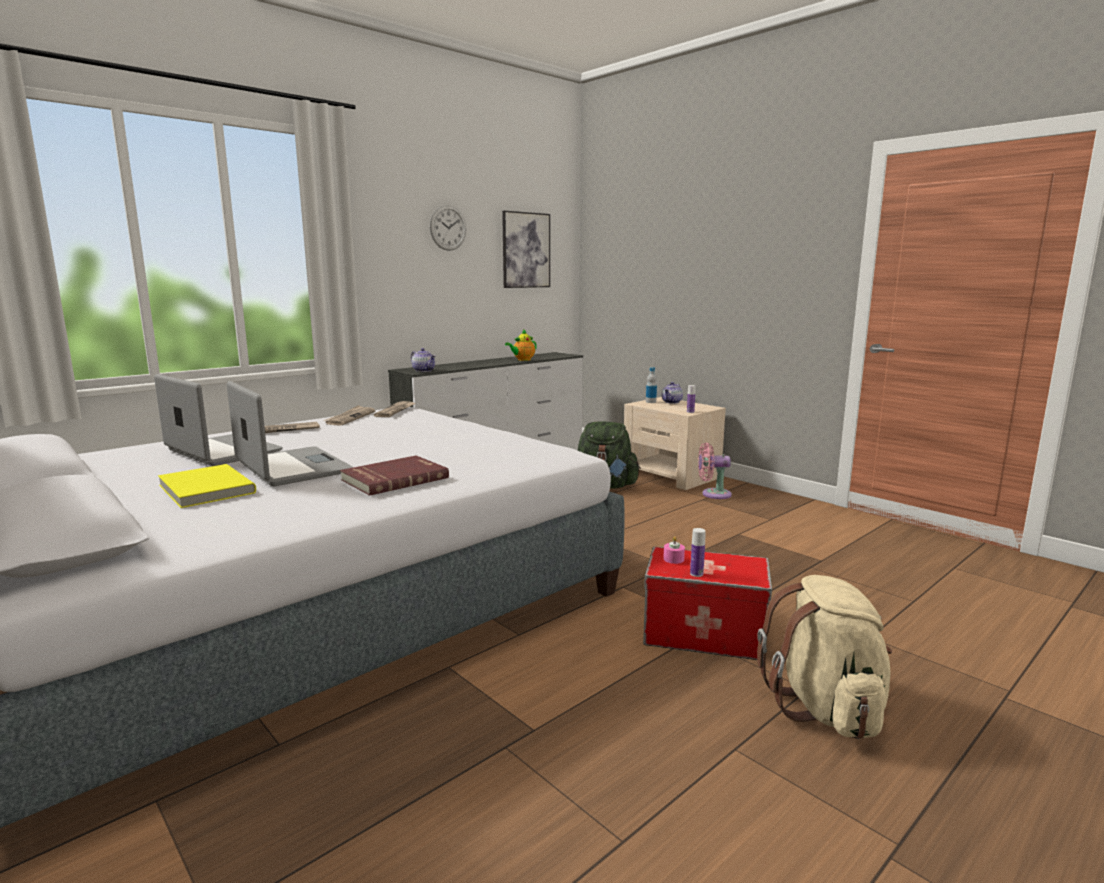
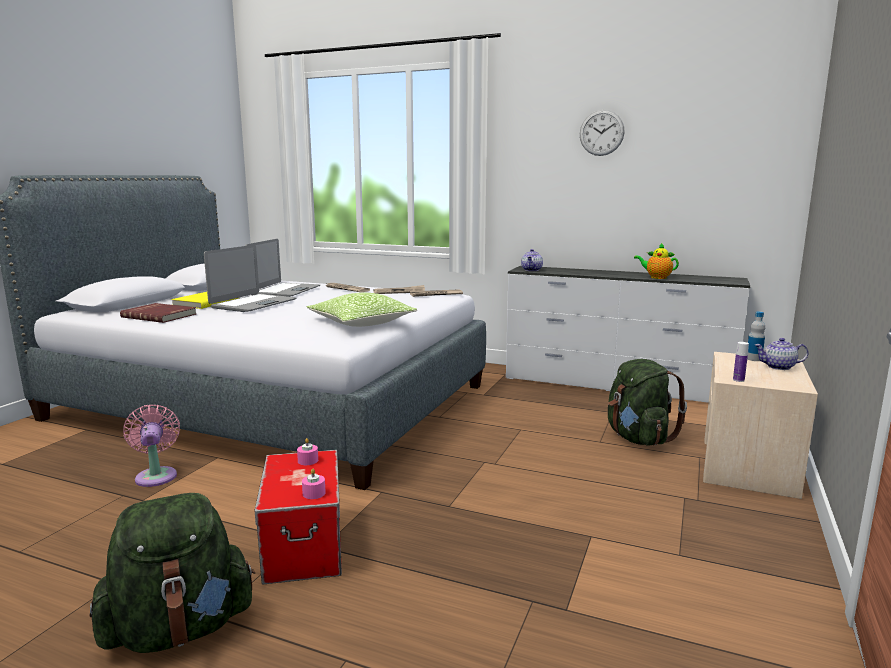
camera: 65 degrees right, 0 degrees up
red book [340,455,449,496] -> red book moved to [120,303,196,323]
picture [502,211,550,288] -> none
bottle [690,528,706,577] -> none
pink fan [698,443,732,499] -> pink fan moved to [123,405,180,487]
beige backpack [757,575,892,739] -> green backpack [90,493,255,653]
none -> pink candle [302,469,326,499]
none -> pillow [307,293,417,327]

